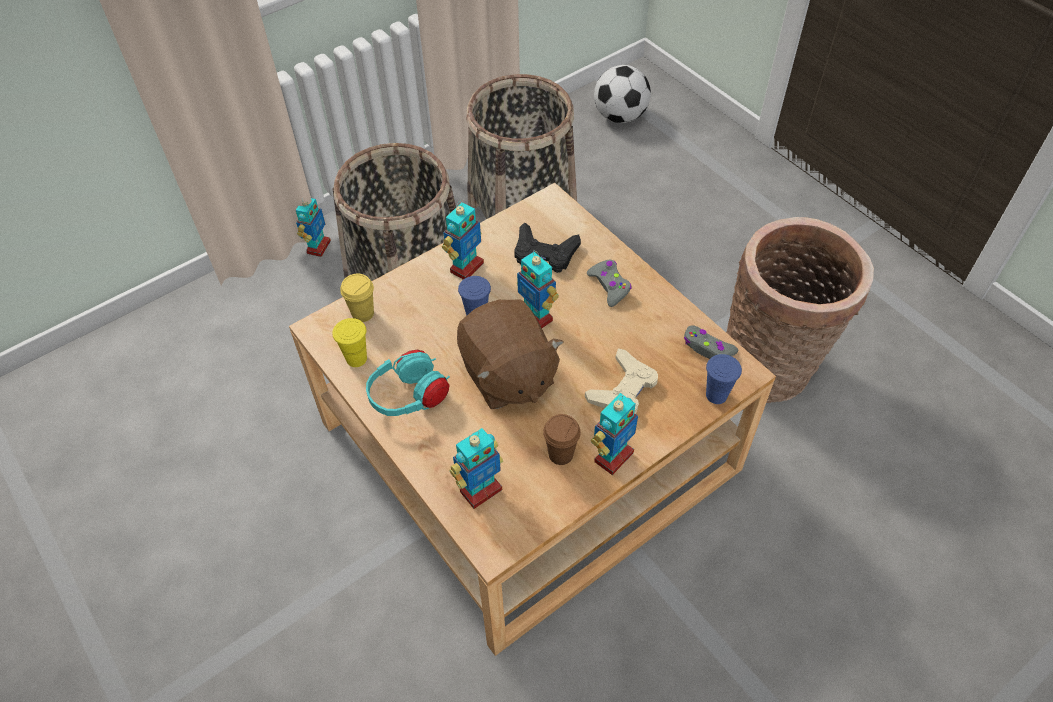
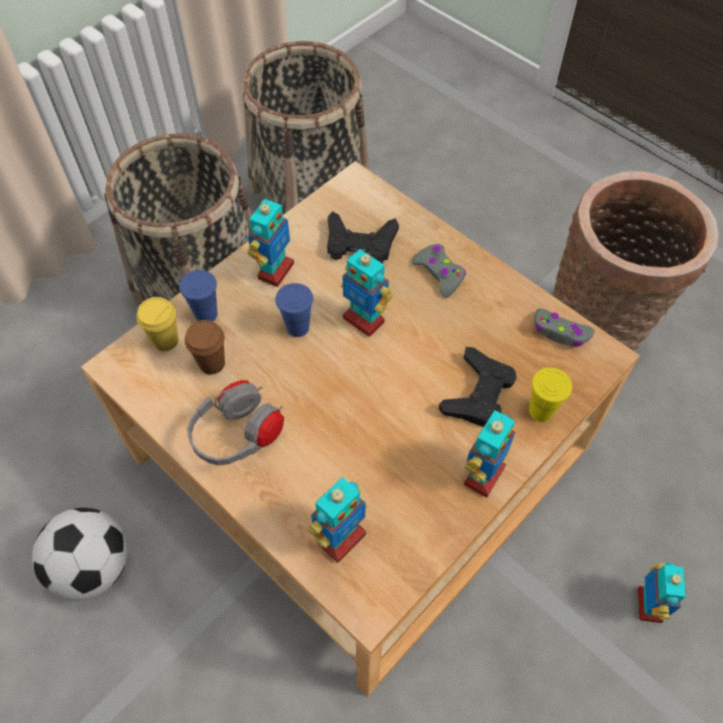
camera: 10 degrees left, 5 degrees up
toy robot [296,197,331,257] -> toy robot moved to [638,563,686,623]
yellow cup [332,318,367,367] -> yellow cup moved to [529,367,572,422]
turquoise headphones [366,350,450,416] -> grey headphones [187,380,284,465]
brown plush toy [457,299,564,409] -> none
brown cup [543,414,581,465] -> brown cup moved to [185,320,225,375]
beige game controller [585,348,658,414] -> black game controller [439,347,517,427]
football [594,65,651,123] -> football moved to [32,508,127,600]
blue cup [706,354,742,404] -> blue cup moved to [179,270,218,321]

